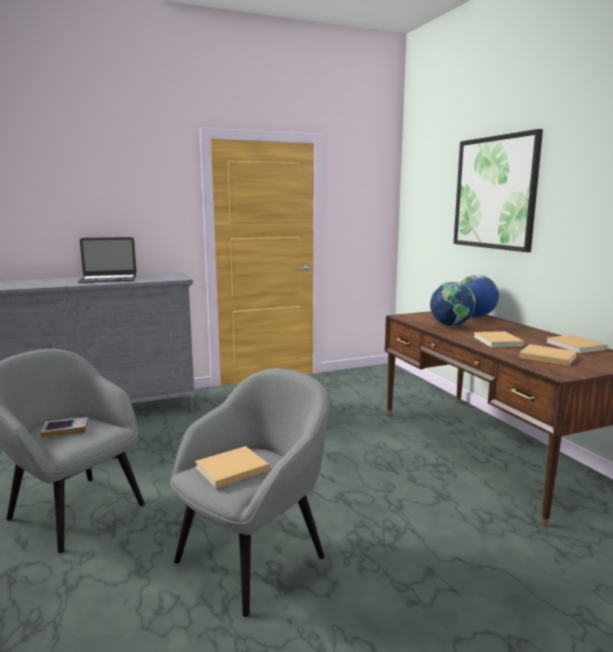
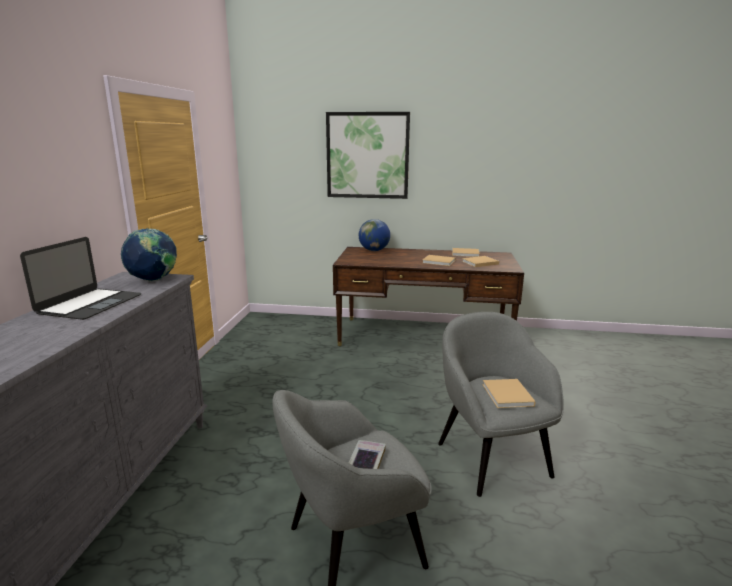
camera: 60 degrees left, 5 degrees up
globe [430,282,476,327] -> globe moved to [121,228,177,282]

